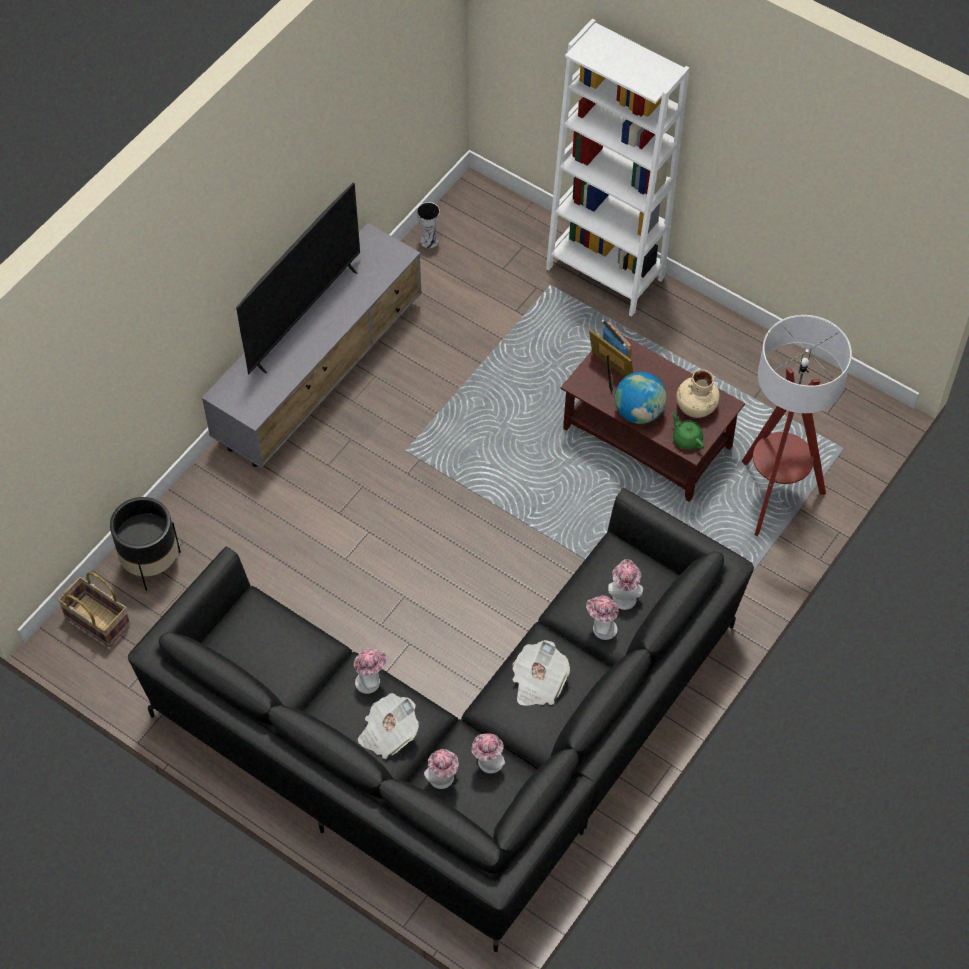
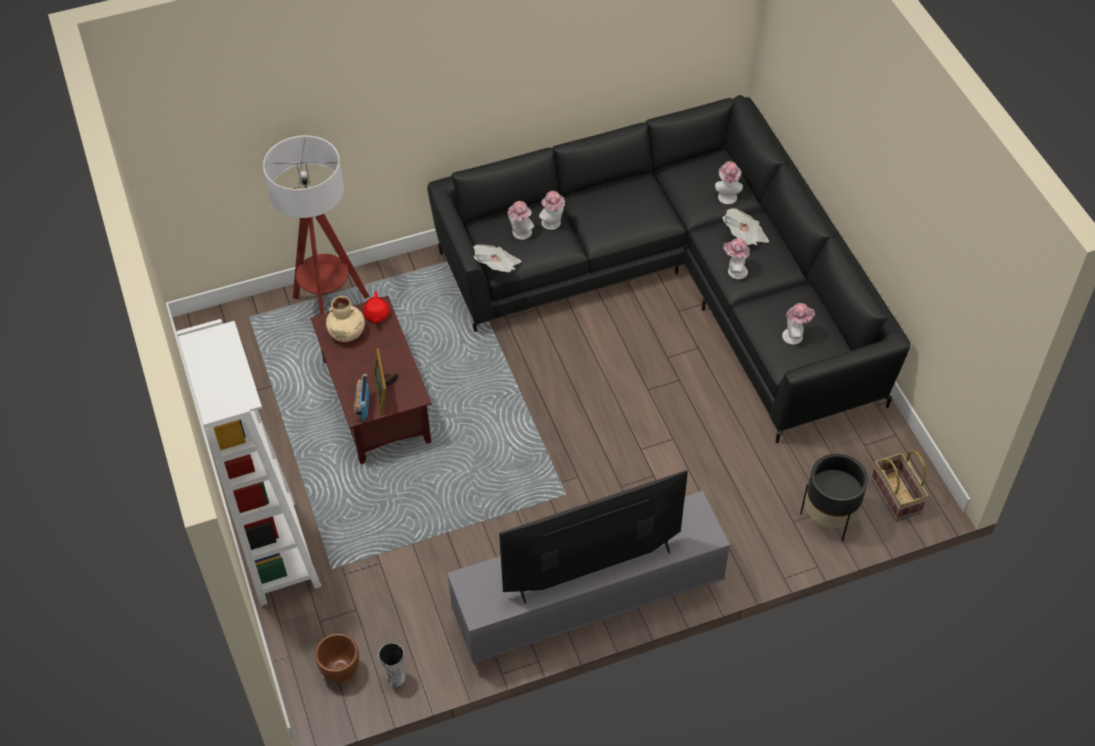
camera: 145 degrees left, 5 degrees down
hat [471,733,505,774] -> hat moved to [782,303,815,345]
newspaper [512,640,570,706] -> newspaper moved to [473,244,521,273]
globe [615,372,667,424] -> none
green teapot [672,412,704,450] -> red teapot [363,291,390,323]
none -> brown planter [315,633,359,682]

